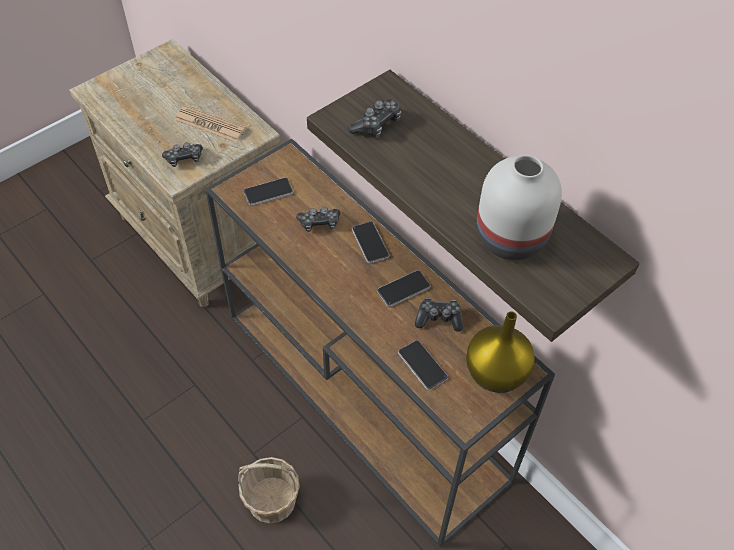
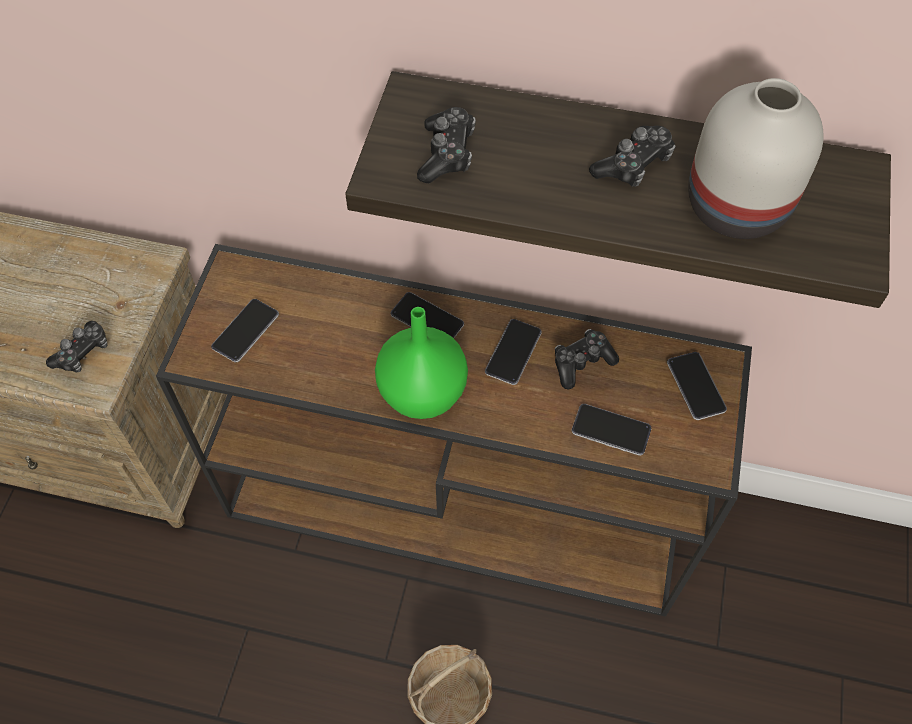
camera: 35 degrees left, 5 degrees up
newspaper [175,105,247,143] -> none
game controller [296,207,340,232] -> game controller moved to [589,126,676,187]
yellow vase [466,311,535,393] -> phone [667,352,727,420]
none -> green vase [375,307,468,419]

